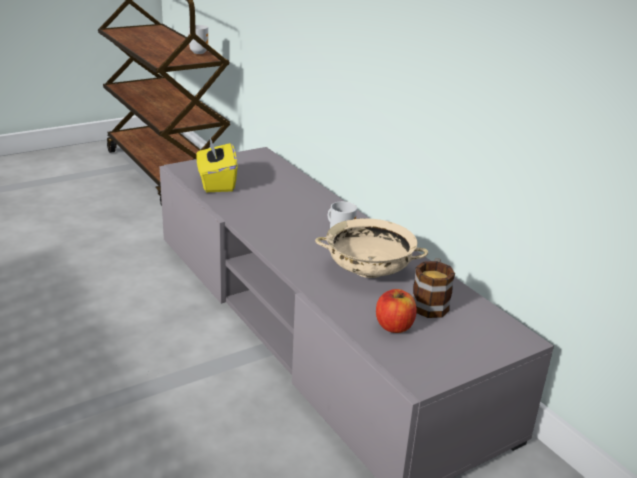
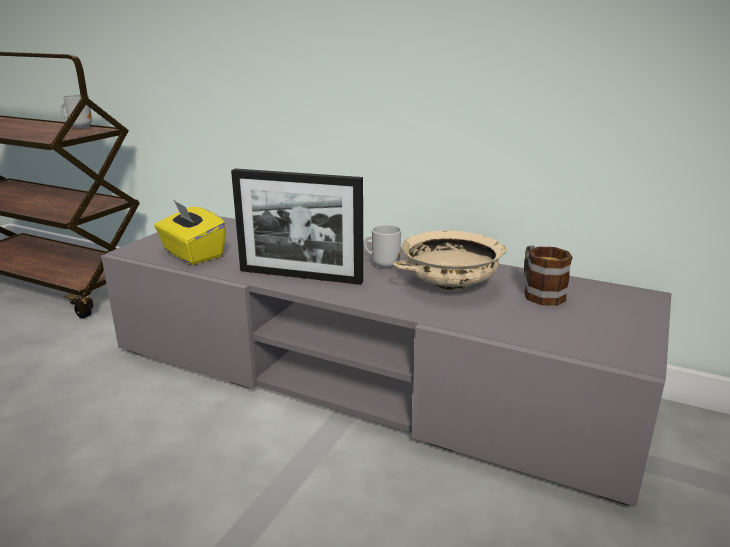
camera: 30 degrees left, 5 degrees down
apple [376,289,417,333] -> none
none -> picture frame [231,169,363,285]

